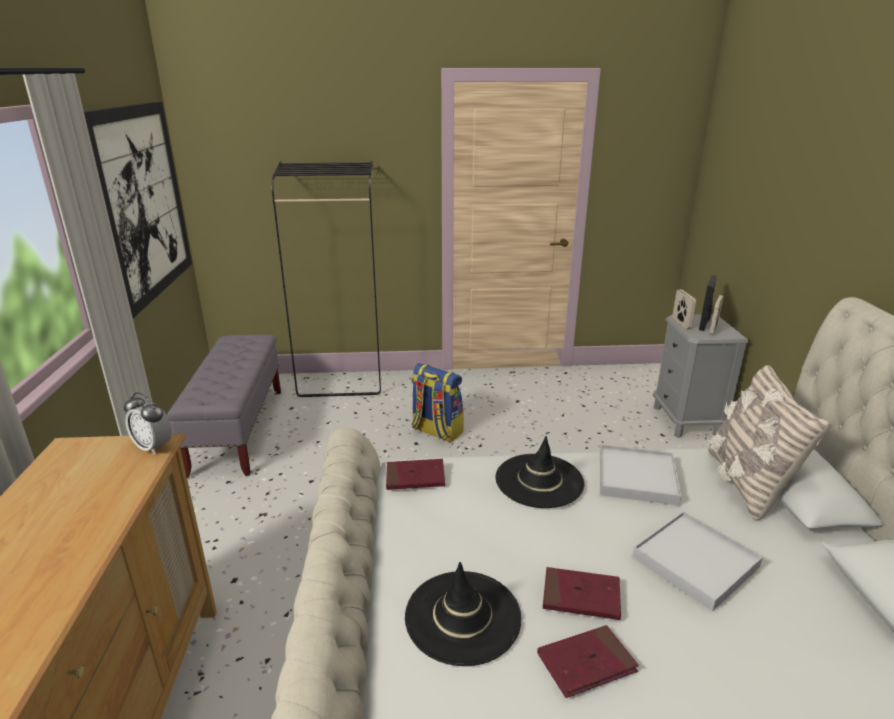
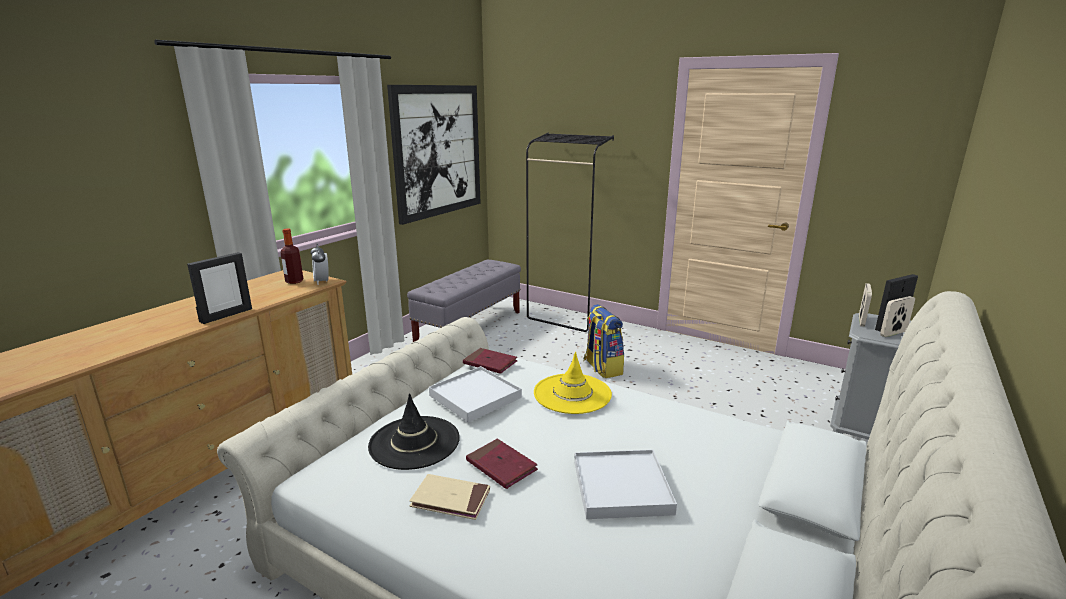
camera: 35 degrees right, 5 degrees down
black hat [496,436,584,508] -> yellow hat [534,352,612,414]
red book [537,625,639,698] -> beige book [409,474,490,520]
white tray [600,445,681,506] -> white tray moved to [429,366,522,422]
beige pillow [708,365,831,521] -> none
none -> picture frame [187,252,252,324]
none -> bottle [281,228,303,284]

